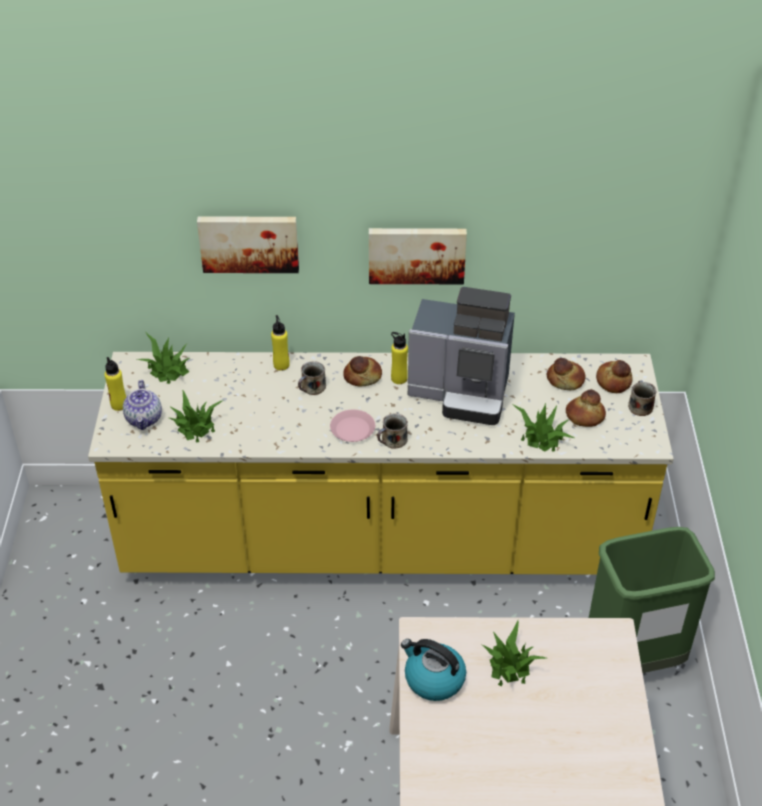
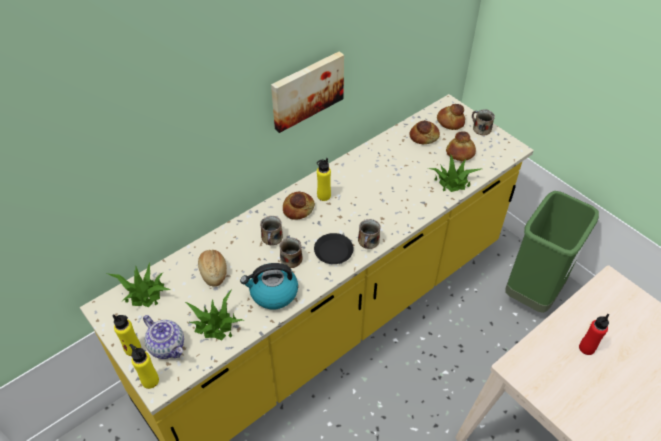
camera: 40 degrees left, 5 degrees up
picture [197,216,299,273] -> none
yellow bottle [271,315,290,371] -> yellow bottle moved to [129,344,159,389]
pink plate [330,410,375,442] -> black plate [314,233,354,264]
kettle [401,639,466,701] -> kettle moved to [240,263,298,309]
coffee machine [408,287,515,425] -> none
potted plant [482,621,548,686] -> red bottle [579,314,609,355]
none -> bread [198,250,227,287]
none -> mug [279,236,303,268]

